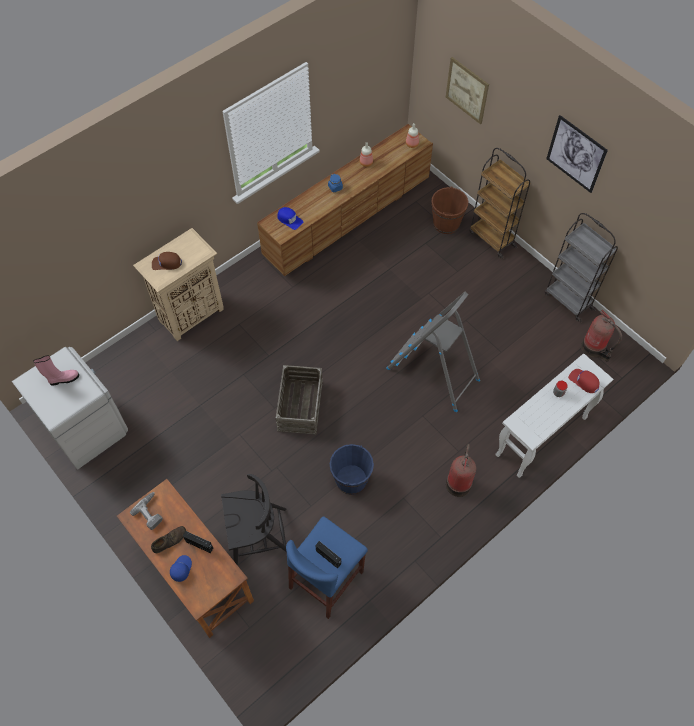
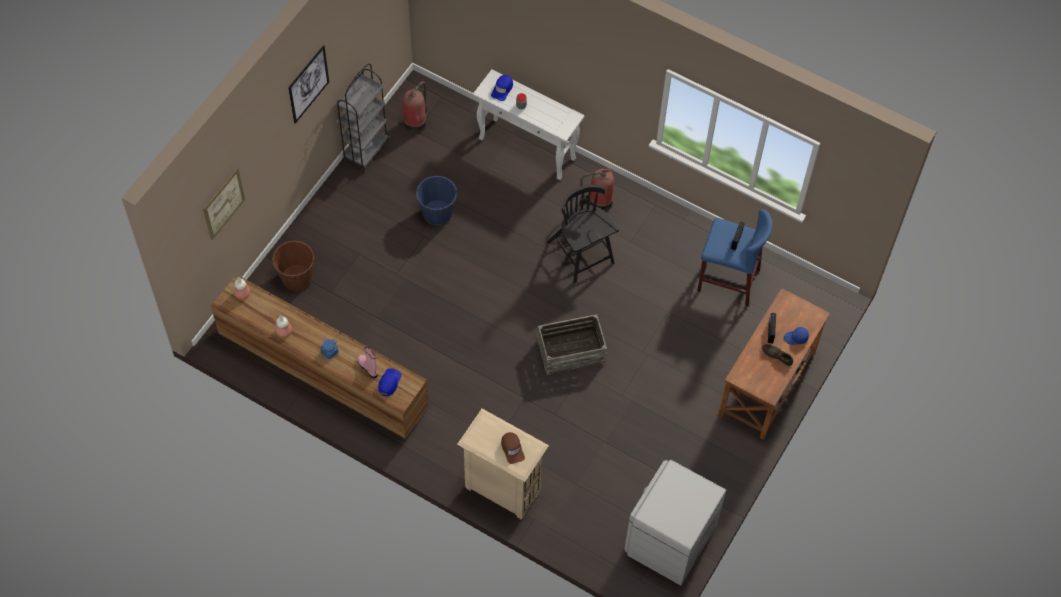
camera: 110 degrees left, 0 degrees up
pink boot [33,355,79,386] -> pink boot moved to [357,347,378,378]
power drill [130,492,163,530] -> none
black chair [221,474,287,566] -> black chair moved to [547,184,619,283]
blue bucket [330,444,374,495] -> blue bucket moved to [416,176,457,226]
grey step ladder [387,292,480,412] -> none
brown cart [469,148,530,259] -> none
red cap [568,369,600,393] -> blue cap [491,75,513,101]

